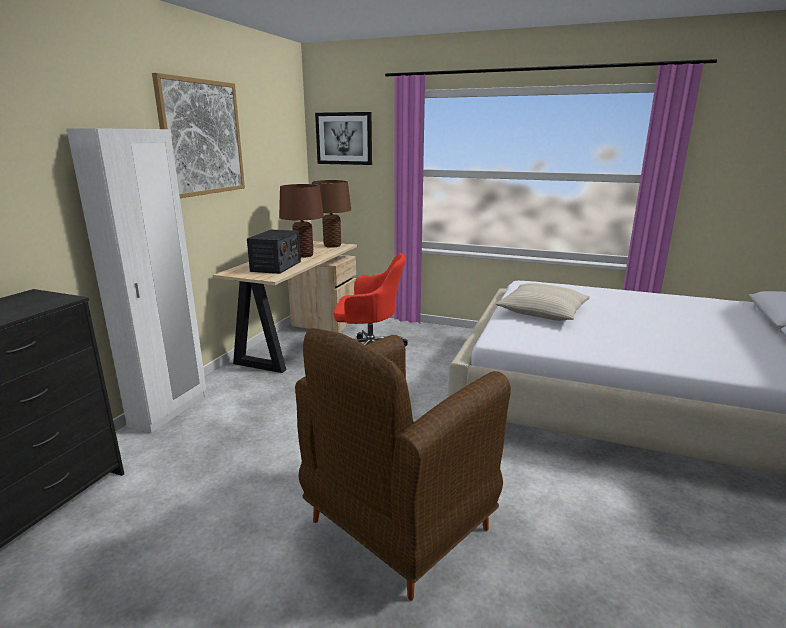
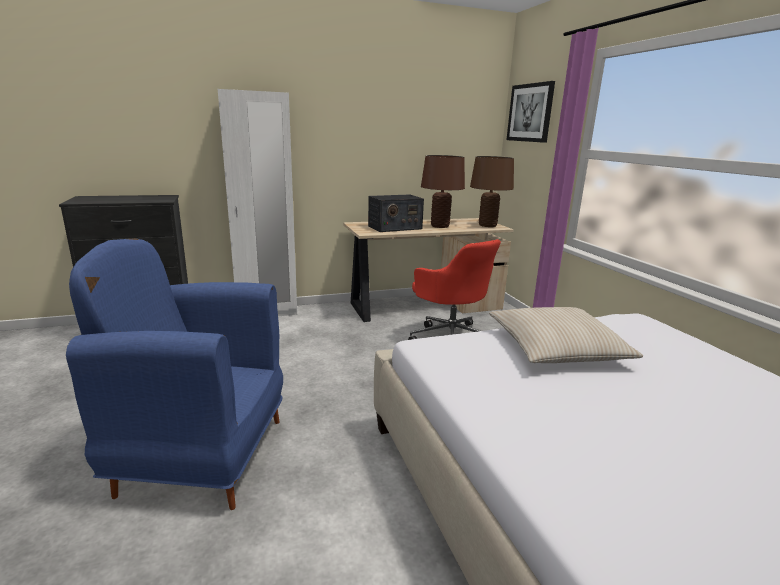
camera: 50 degrees right, 0 degrees up
picture [152,73,245,198] -> none
brown armchair [295,328,511,601] -> blue armchair [66,239,283,510]

